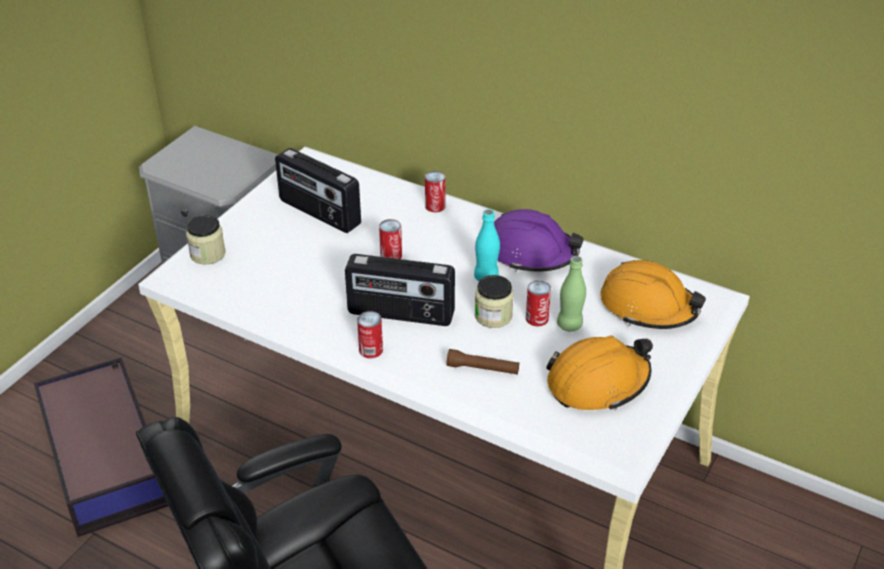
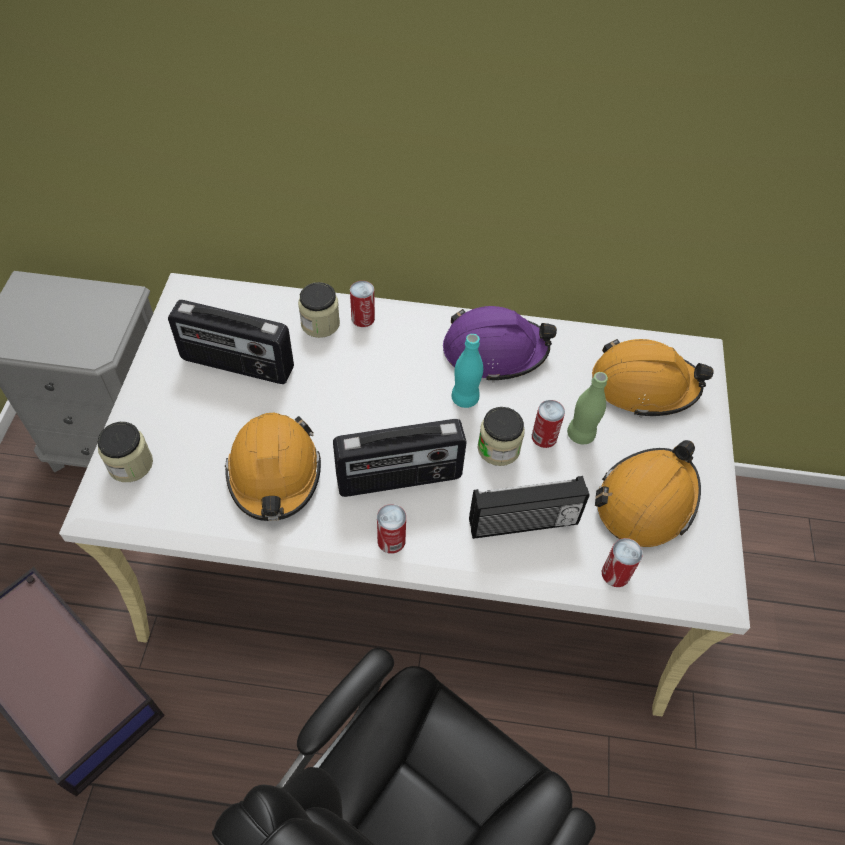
camera: 25 degrees left, 15 degrees up
can [379,219,402,259] -> can moved to [602,538,643,587]
brown flashlight [446,349,519,375] -> radio [469,476,590,539]
none -> orange hard hat [225,413,321,521]
none -> jar [298,282,340,338]

